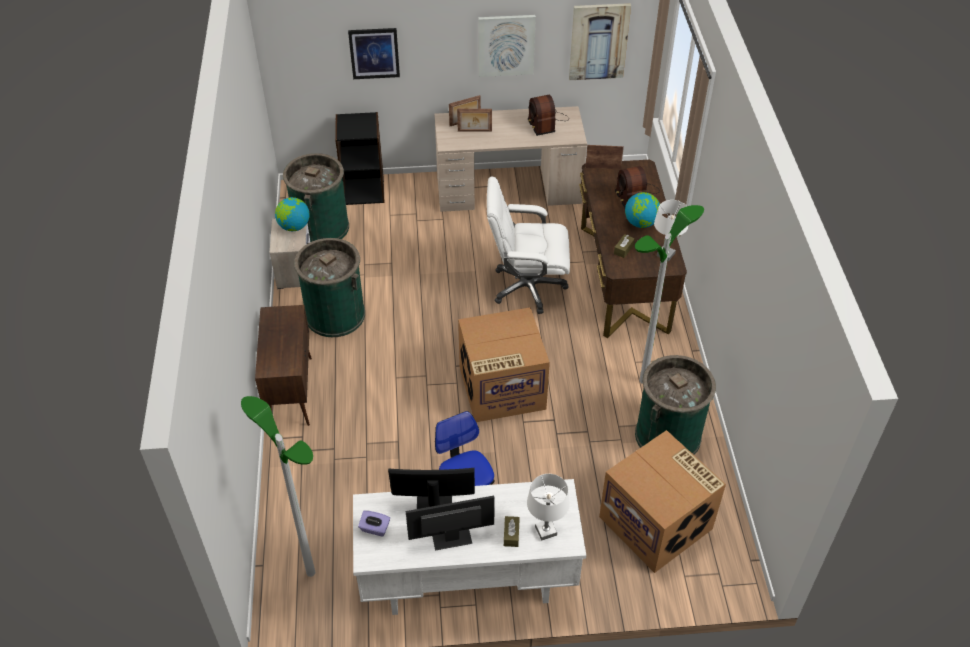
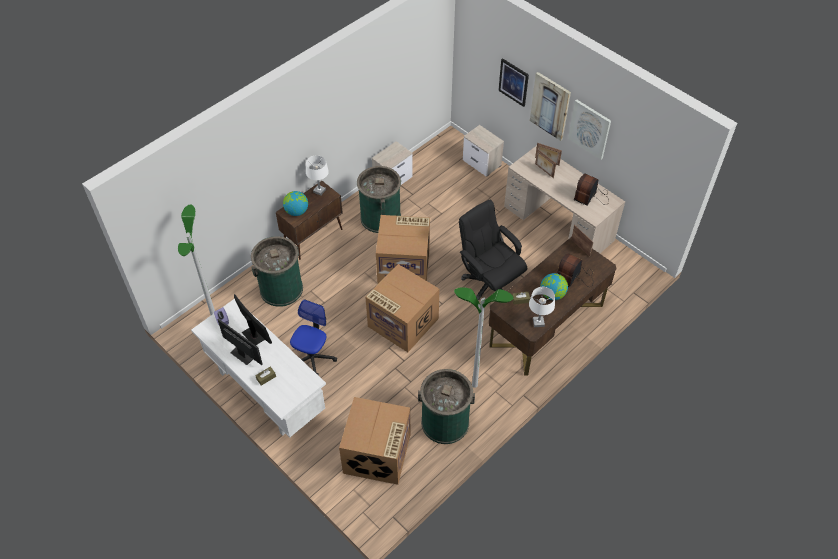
camera: 50 degrees right, 5 degrees up
globe [275,197,310,231] -> globe moved to [283,191,308,216]
green trash can [283,153,349,242] -> green trash can moved to [251,236,303,307]
black bookcase [335,112,385,205] -> nightstand [463,125,504,176]
white office chair [487,177,570,314] -> black office chair [459,200,527,301]
white table lamp [527,474,570,541] -> white table lamp moved to [306,155,329,196]
picture [569,3,631,80] -> picture moved to [530,72,571,141]
none -> cardboard box [376,215,430,284]

